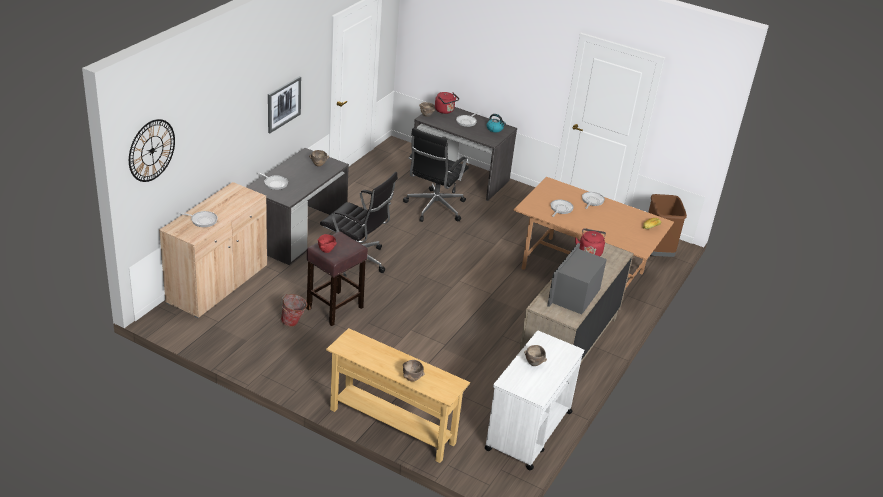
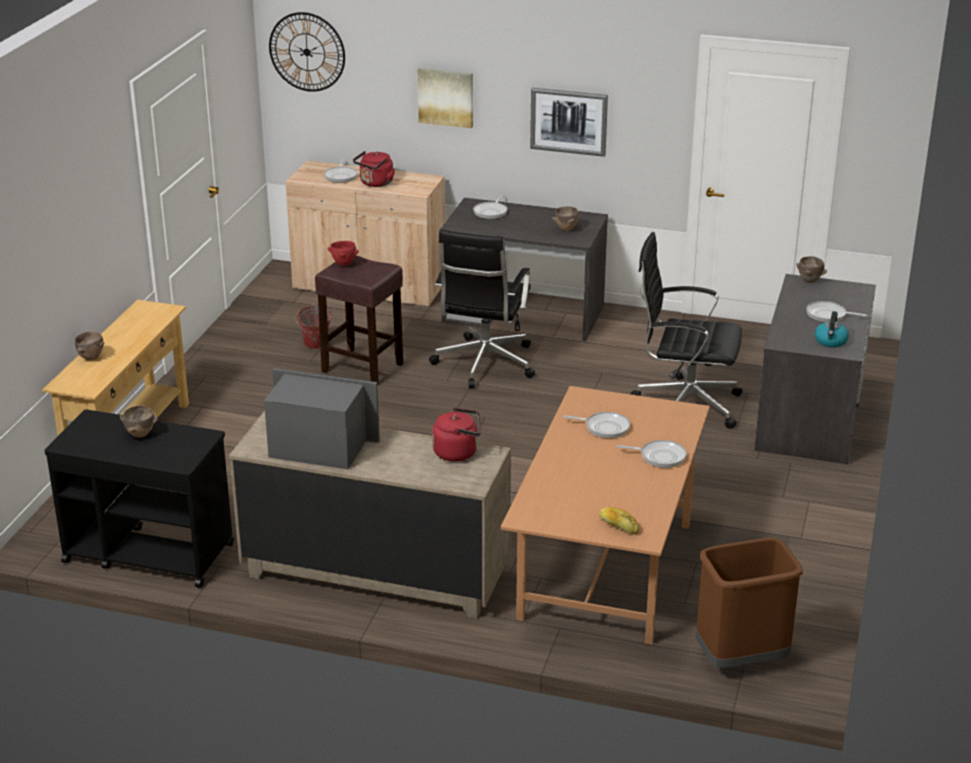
camera: 80 degrees right, 5 degrees down
red kettle [435,92,459,114] -> red kettle moved to [353,151,395,187]
white cart [484,331,584,470] -> black cart [44,409,234,588]
none -> picture [418,68,473,128]

